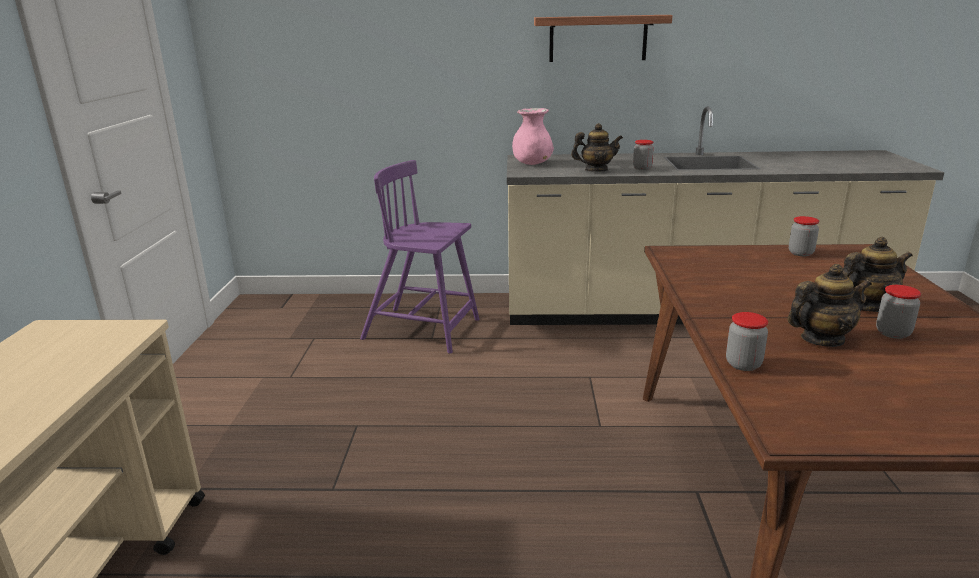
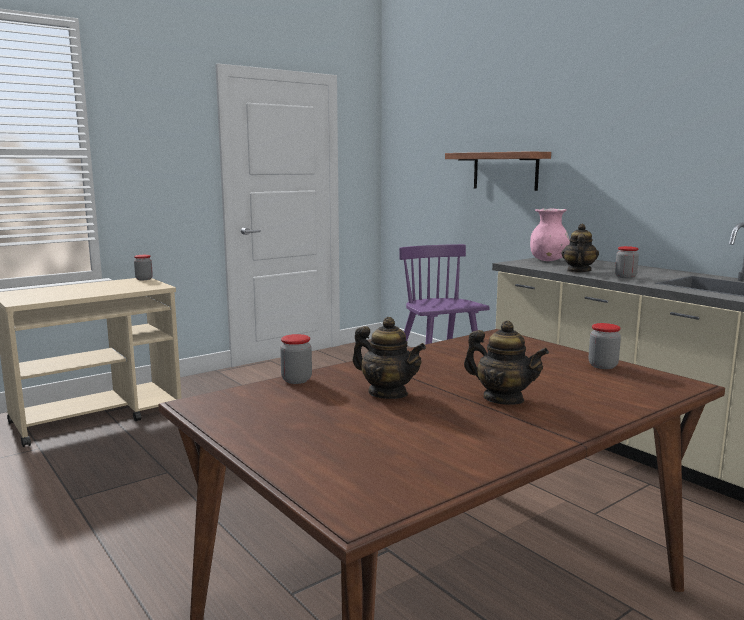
camera: 50 degrees right, 10 degrees down
shelf [534,15,673,62] -> shelf moved to [445,151,551,191]
teapot [571,123,623,172] -> teapot turned 120 degrees counterclockwise [562,224,599,272]
jar [876,285,921,339] -> jar moved to [134,255,153,280]

